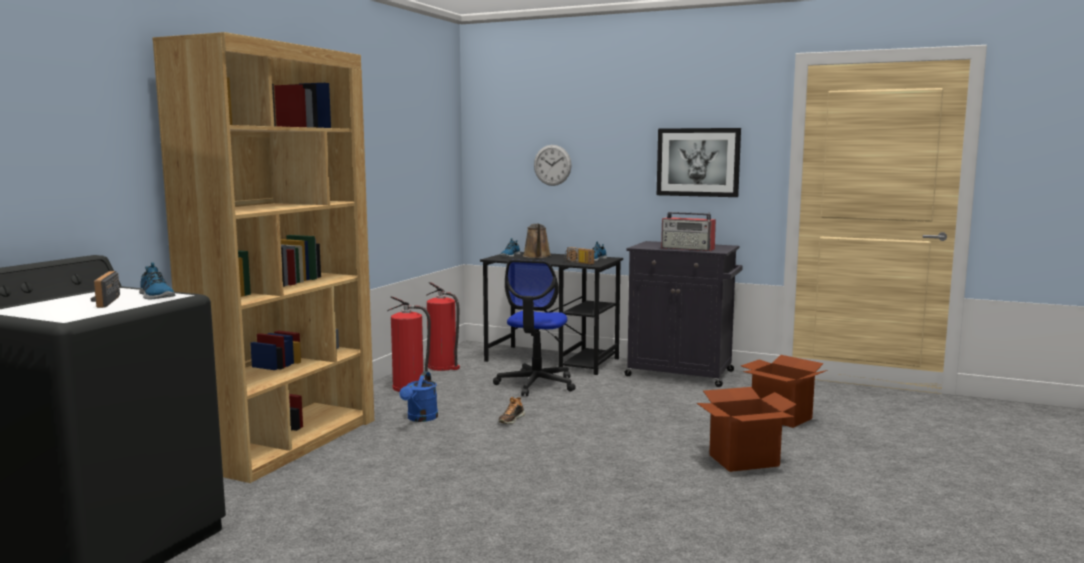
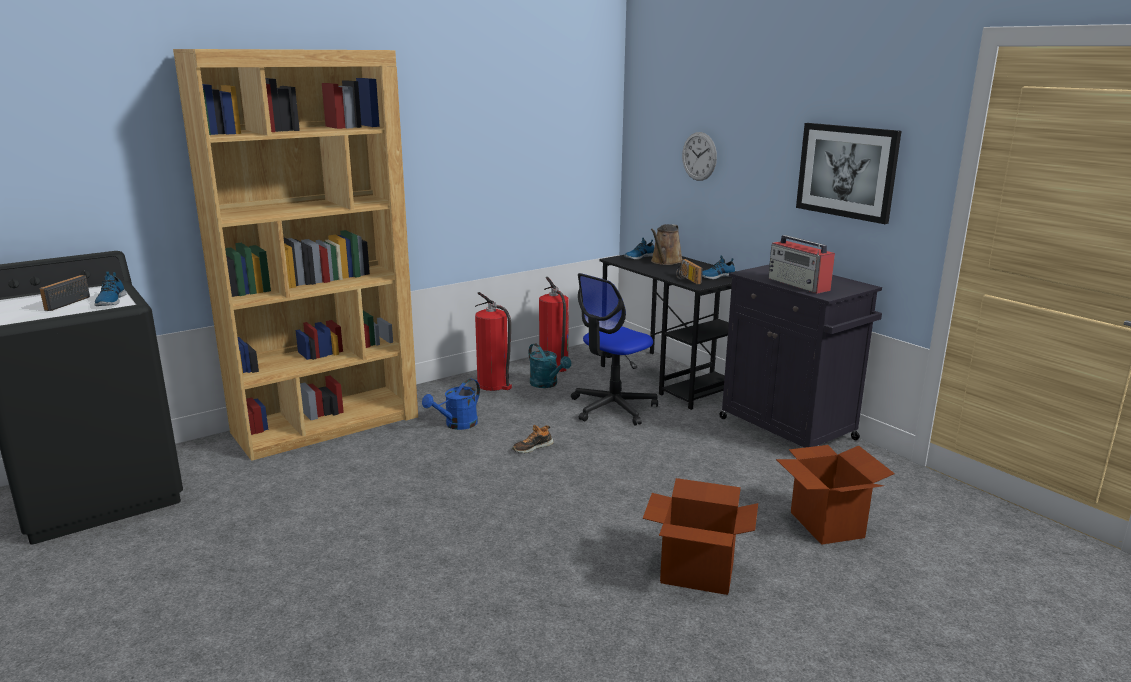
camera: 30 degrees right, 10 degrees up
none -> turquoise watering can [529,343,571,388]

